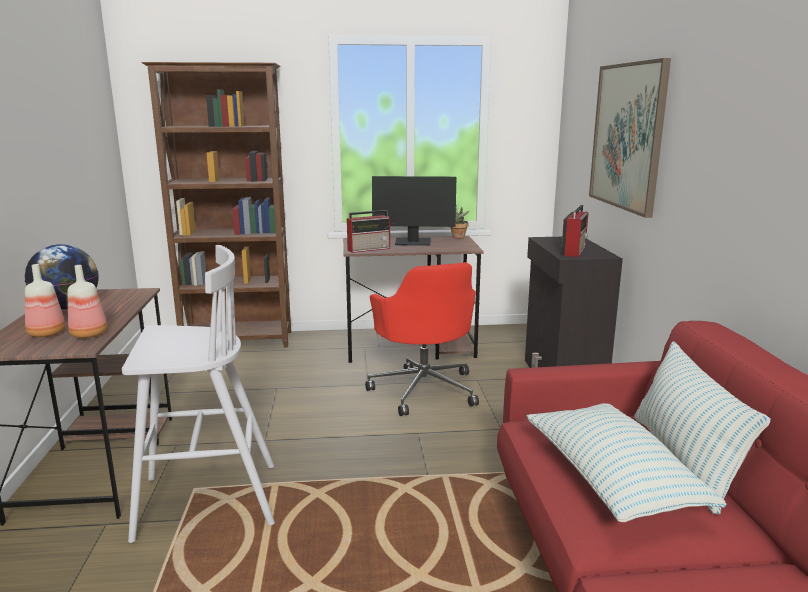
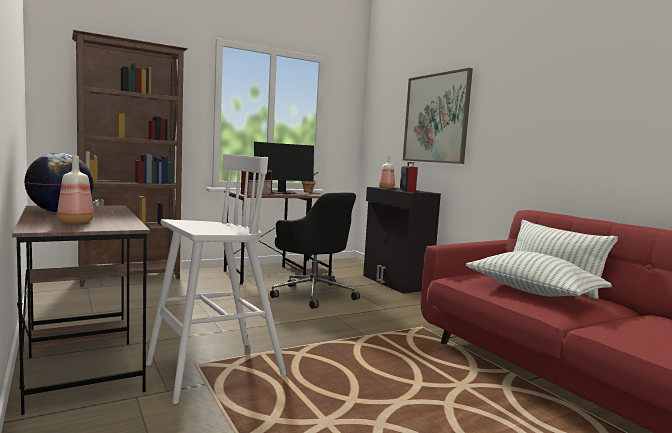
camera: 25 degrees left, 10 degrees down
bottle [68,265,107,338] -> bottle moved to [379,156,395,189]
red office chair [365,262,479,416] -> black office chair [270,193,360,309]

